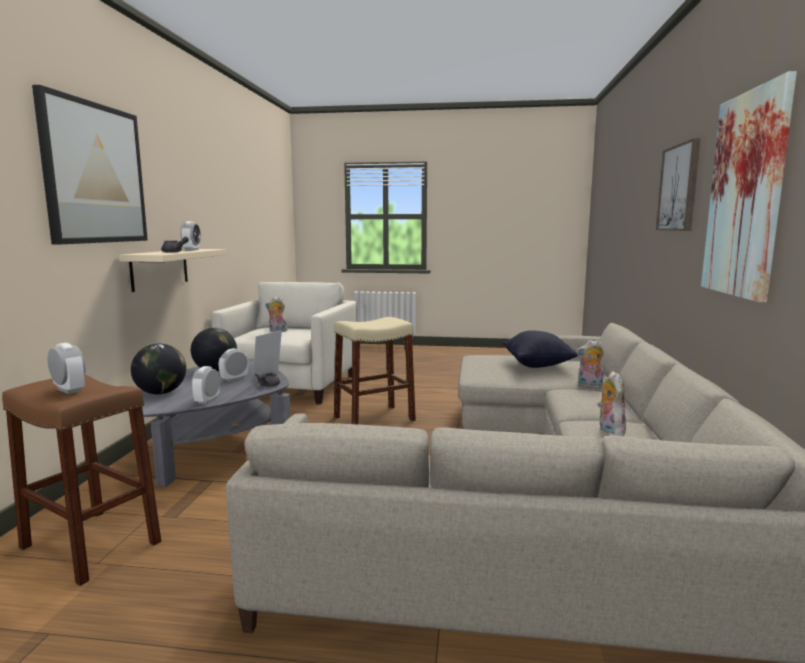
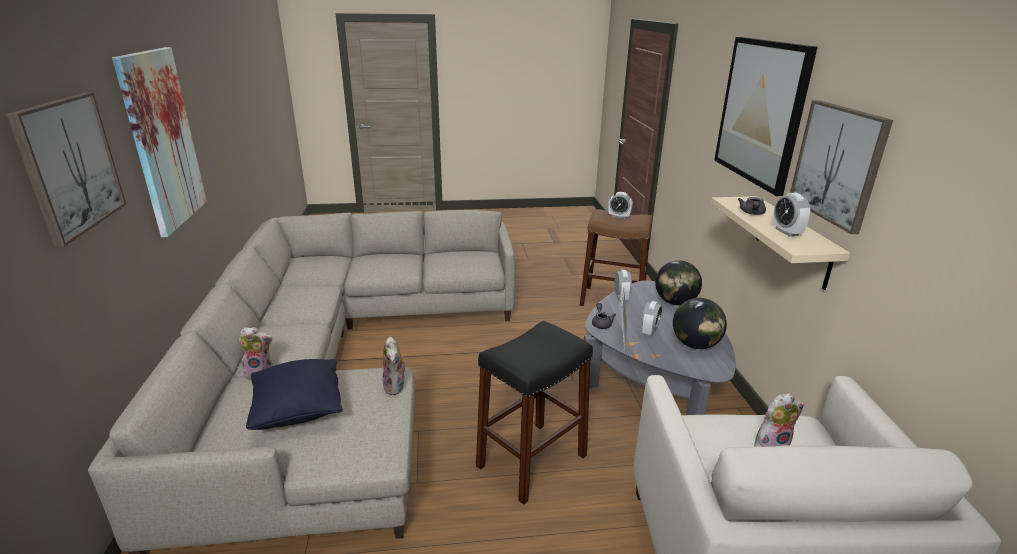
camera: 165 degrees right, 15 degrees up
beige stool [334,317,416,424] -> black stool [476,321,593,505]
plush toy [597,371,626,436] -> plush toy moved to [383,336,407,395]
none -> picture [790,100,893,234]

